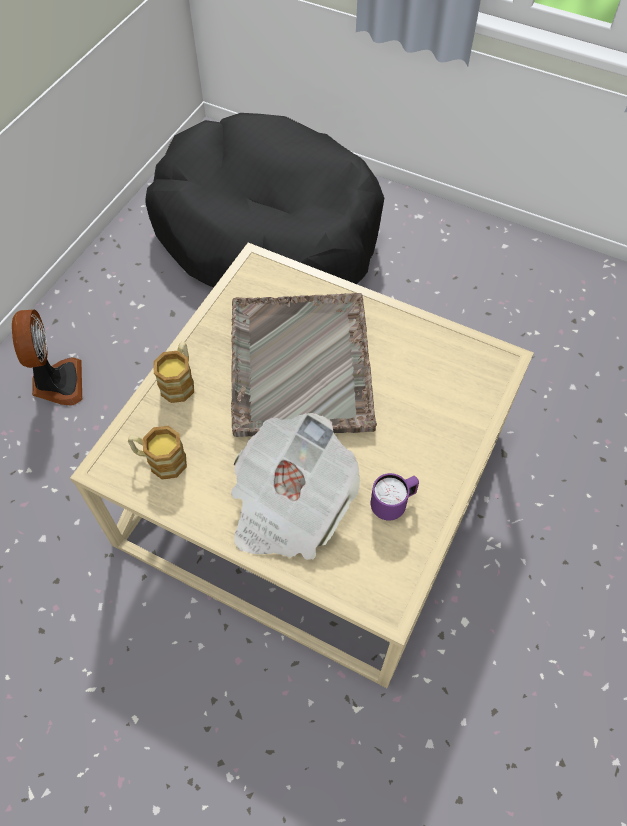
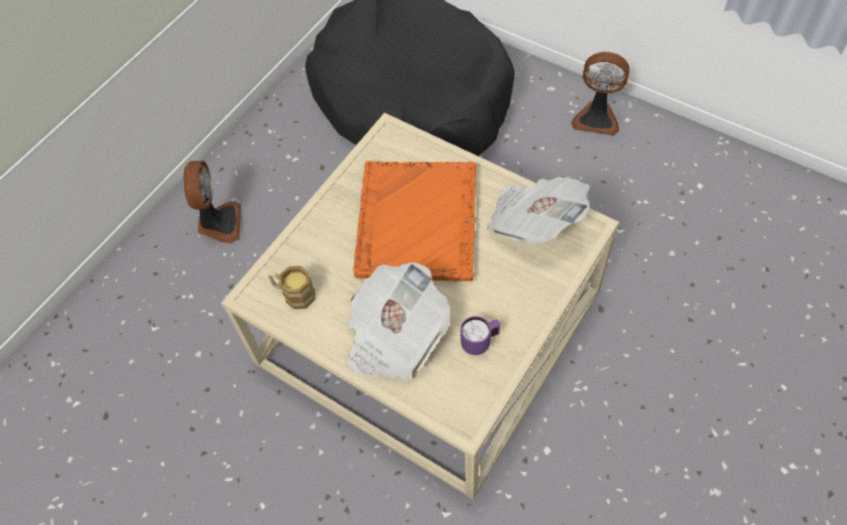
camera: 10 degrees right, 0 degrees up
mug [153,342,194,403] -> none
grey tray [231,293,377,437] -> orange tray [353,161,476,281]
none -> newspaper [487,176,589,244]
none -> fan [571,52,629,136]

